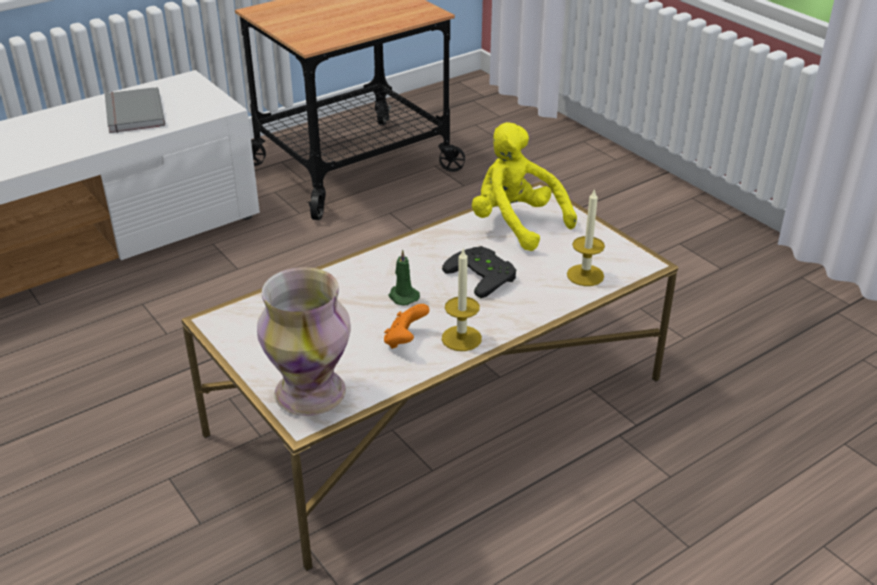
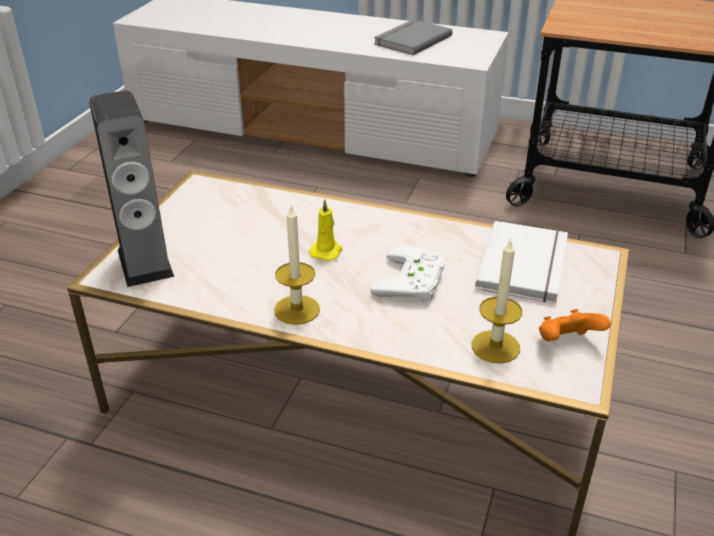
camera: 55 degrees right, 0 degrees up
vase [257,267,351,416] -> speaker [89,91,174,287]
orange game controller [384,304,430,349] -> orange game controller moved to [539,309,611,341]
green candle [389,249,420,305] -> yellow candle [309,199,342,261]
black game controller [442,246,516,298] -> white game controller [370,246,445,303]
yellow plush toy [472,122,577,251] -> white book [475,221,568,304]

